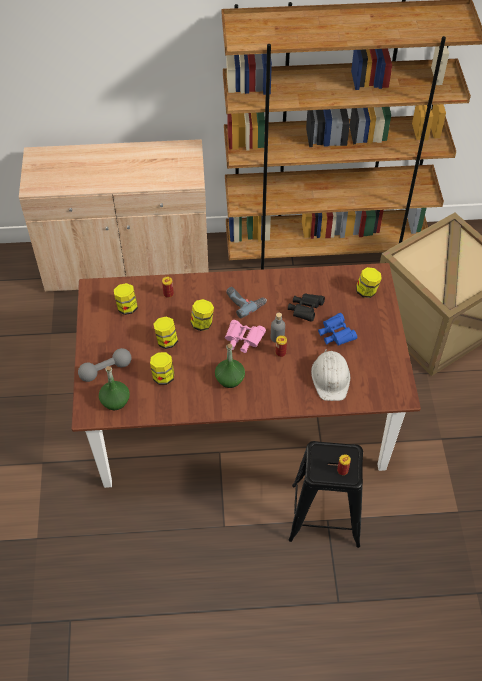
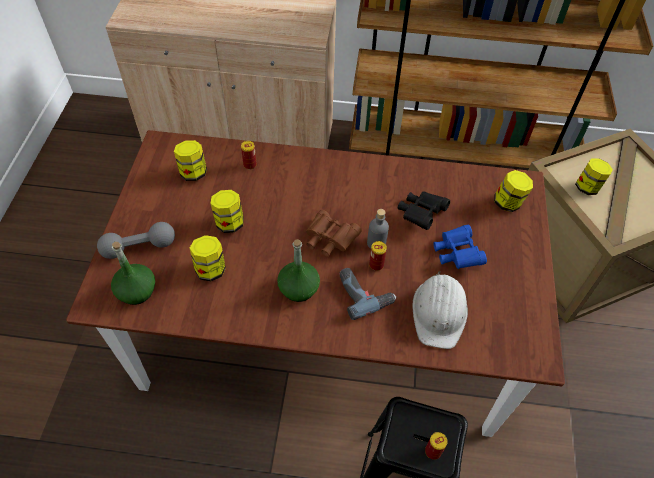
camera: 10 degrees right, 0 degrees up
jar [191,299,214,331] -> jar moved to [575,158,613,195]
pink binoculars [225,320,266,353] -> brown binoculars [306,210,362,257]
power drill [226,287,267,319] -> power drill moved to [339,268,396,320]

